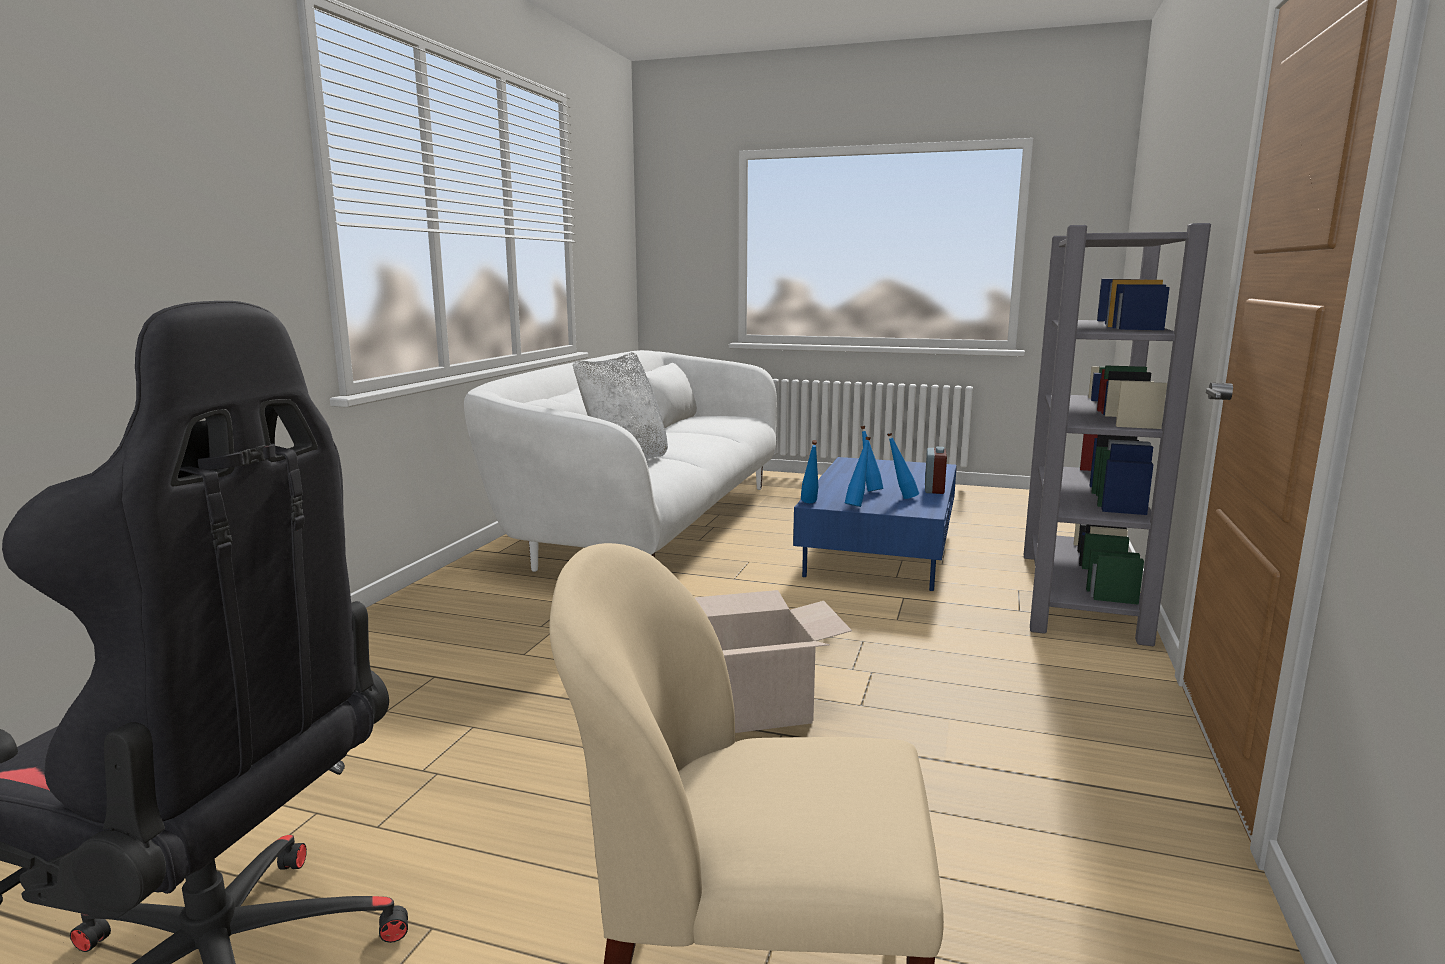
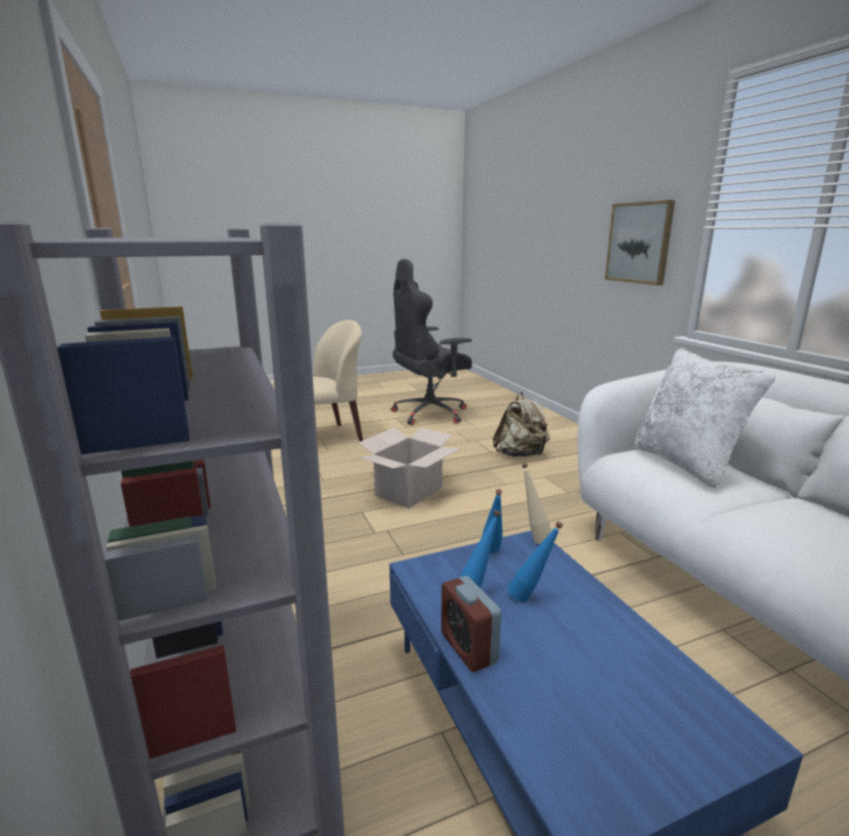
camera: 140 degrees right, 5 degrees up
blue bottle [801,440,818,503] -> beige bottle [522,464,551,544]
none -> beige backpack [493,392,550,457]
none -> picture [605,200,675,286]

